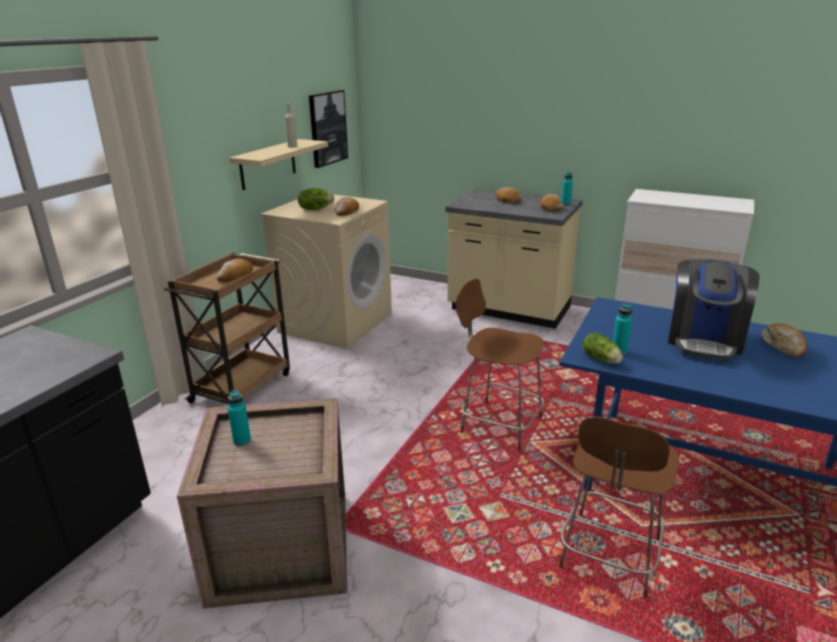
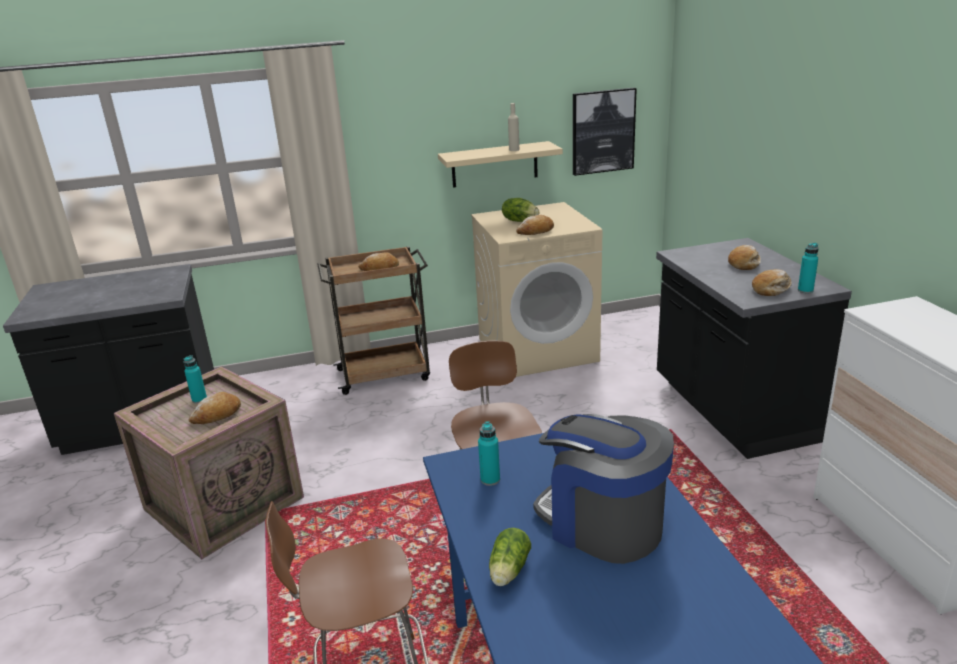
camera: 50 degrees right, 0 degrees up
beige counter [445,189,583,329] -> black counter [656,238,852,459]
lettuce [583,333,623,364] -> lettuce moved to [489,528,531,586]
coffee machine [668,259,760,361] -> coffee machine turned 60 degrees clockwise [533,414,674,564]
bread [761,323,807,358] -> bread moved to [189,392,241,424]

